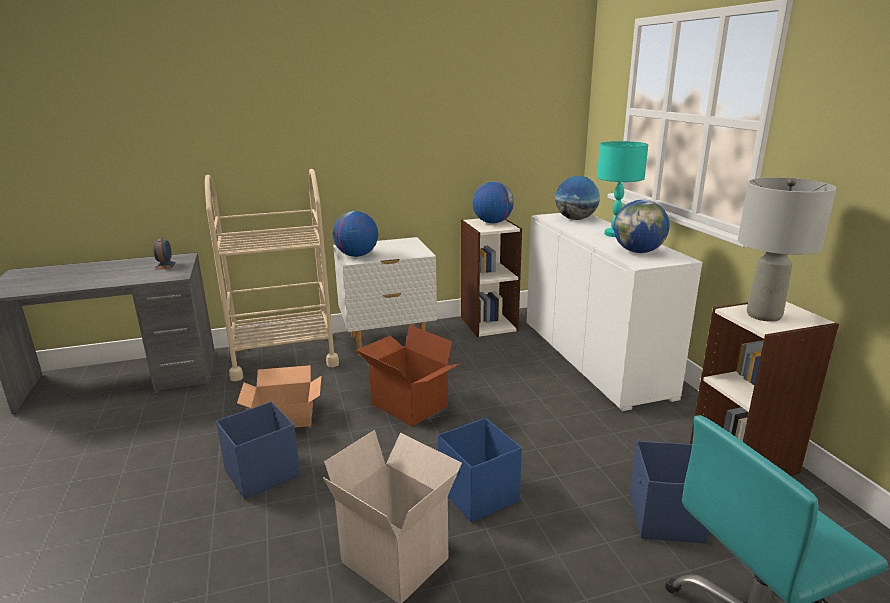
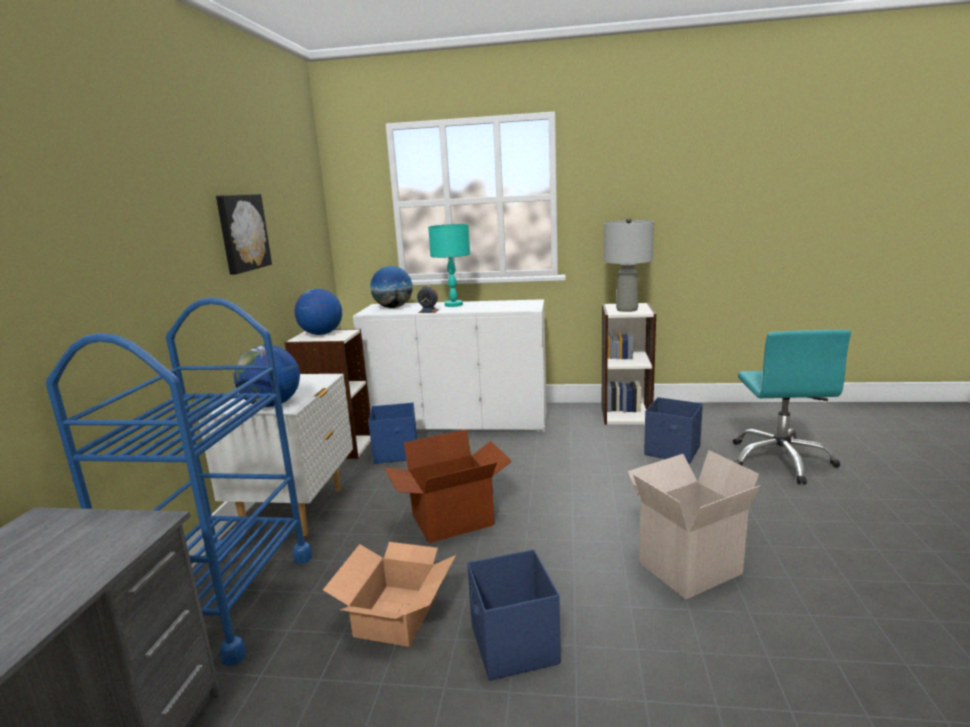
camera: 65 degrees left, 5 degrees down
alarm clock [153,238,176,270] -> alarm clock moved to [417,286,439,313]
beige cart [205,169,339,381] -> blue cart [46,297,312,666]
blue storage box [438,418,522,523] -> blue storage box moved to [368,403,417,464]
globe [614,200,670,253] -> none
none -> picture [216,194,272,275]

